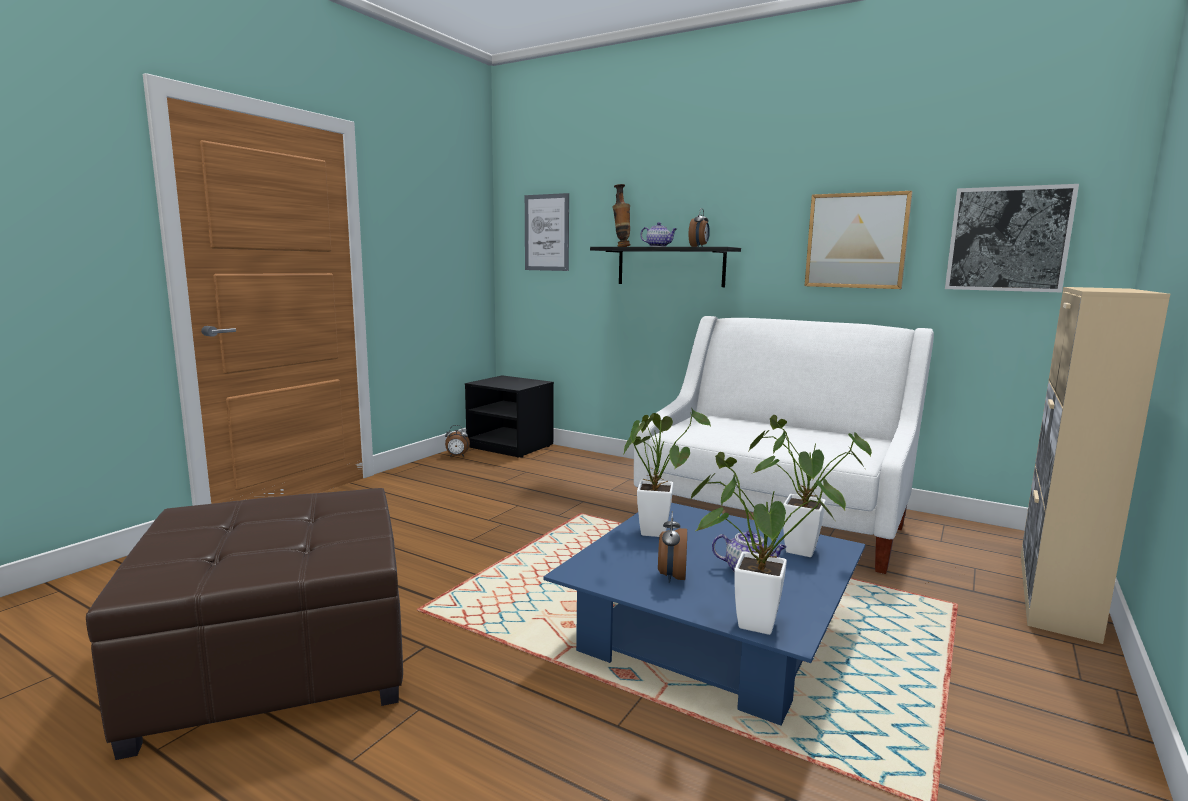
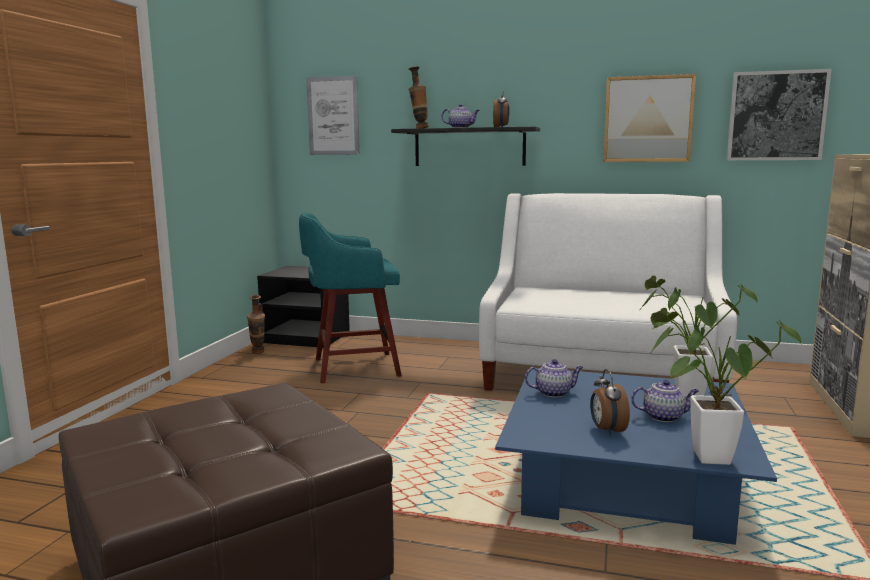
camera: 15 degrees left, 0 degrees up
alarm clock [445,425,470,457] -> vase [247,295,265,354]
potted plant [623,408,711,537] -> teapot [525,359,583,397]
none -> turquoise stool [299,213,402,383]

